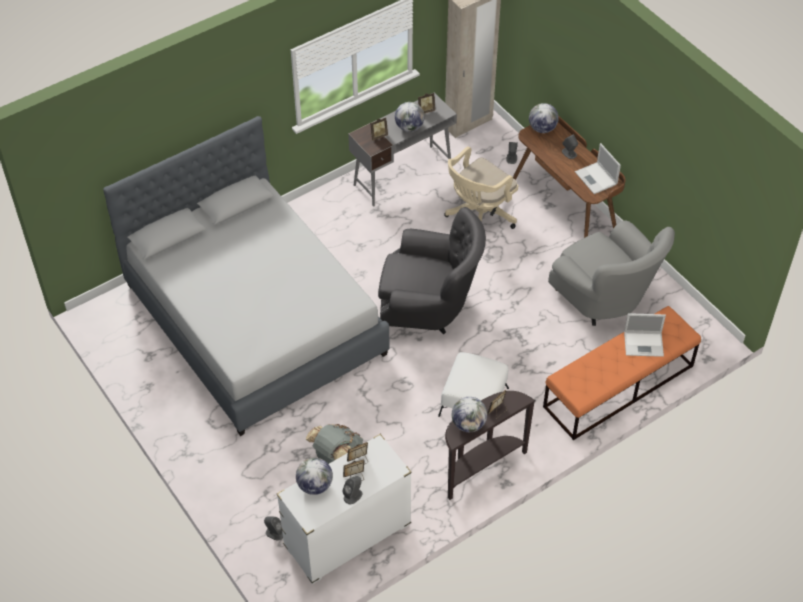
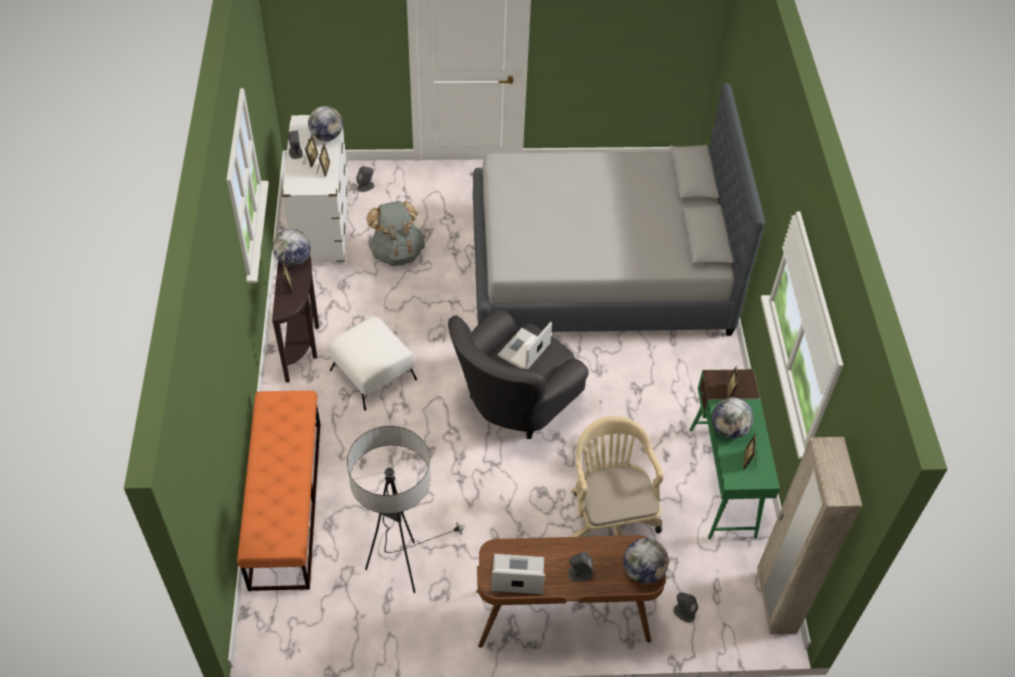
camera: 120 degrees right, 0 degrees up
grey desk [348,93,457,206] -> green desk [690,369,780,539]
grey armchair [548,221,675,326] -> floor lamp [347,426,465,593]
laptop [624,313,666,357] -> laptop moved to [498,322,552,369]

